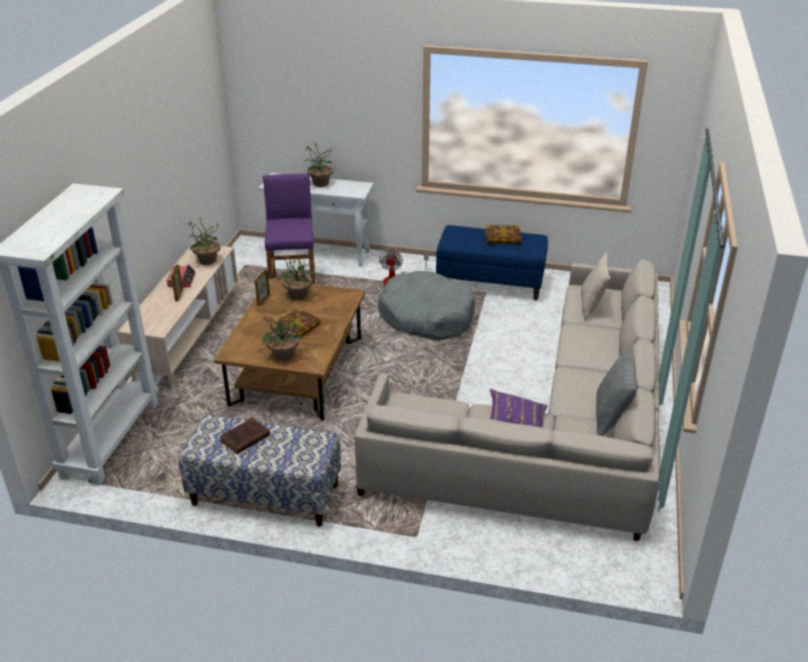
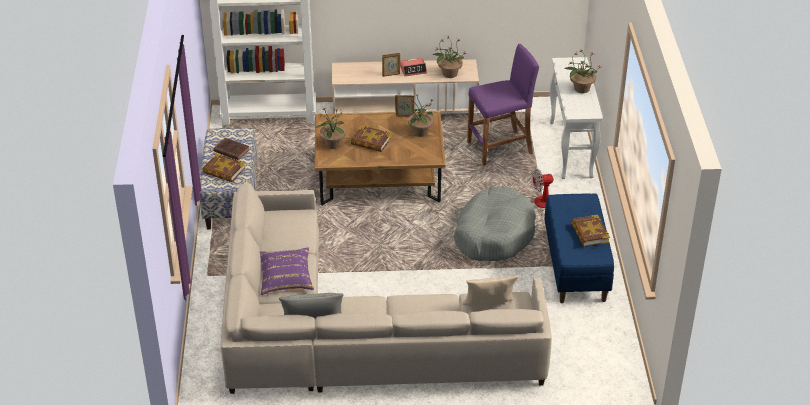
camera: 75 degrees right, 5 degrees up
none -> book [202,153,246,182]

